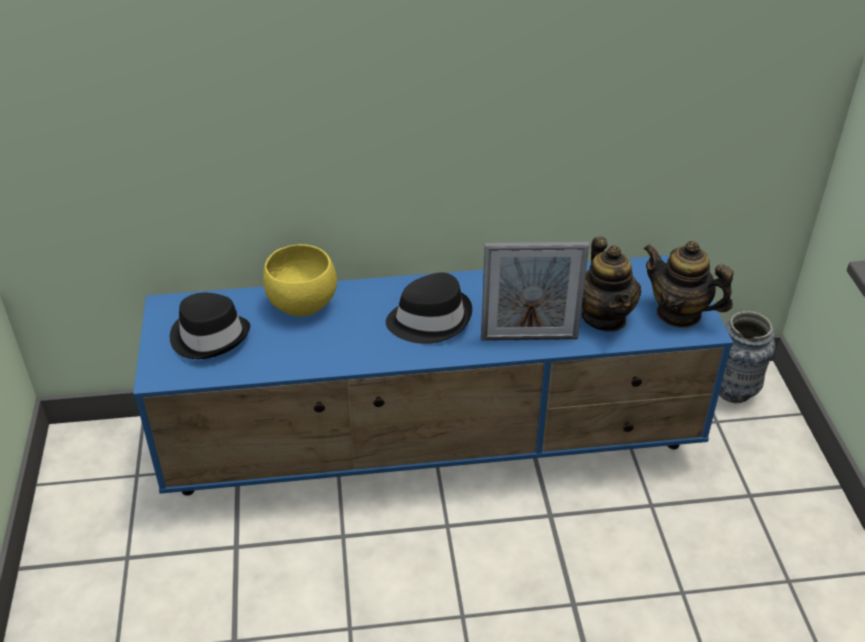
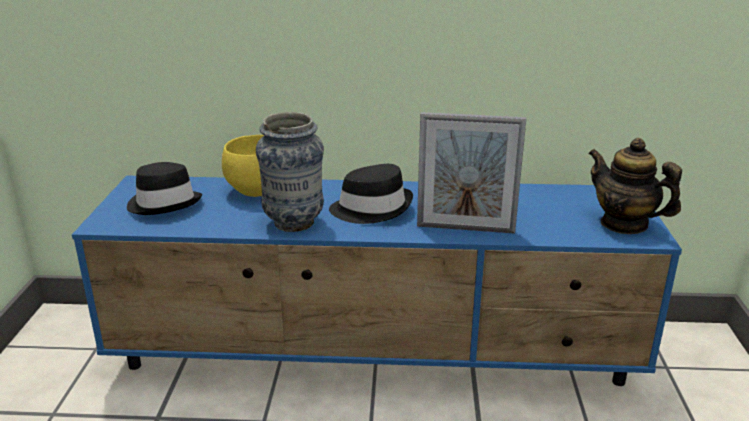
camera: 10 degrees right, 15 degrees down
teapot [581,237,642,332] -> none
vase [719,311,776,403] -> vase moved to [256,112,324,232]

